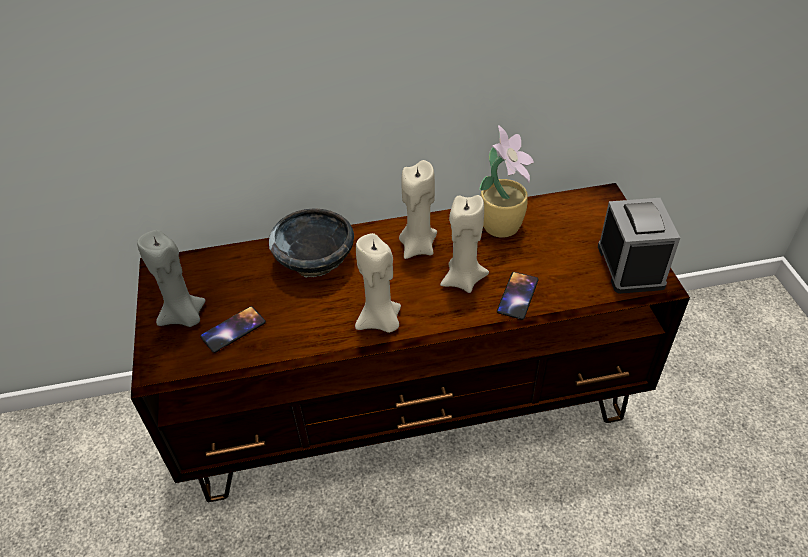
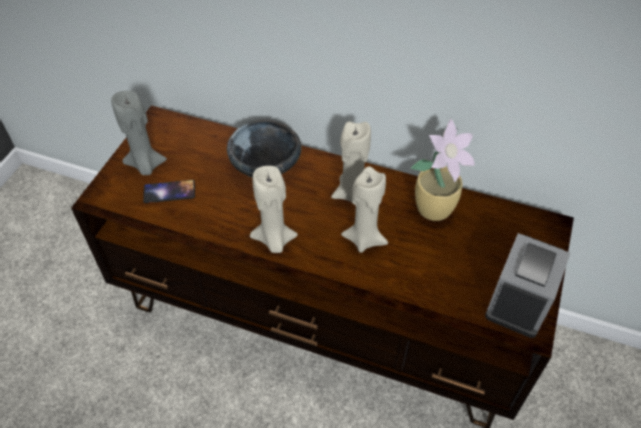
camera: 30 degrees right, 5 degrees up
phone [497,272,539,320] -> none

